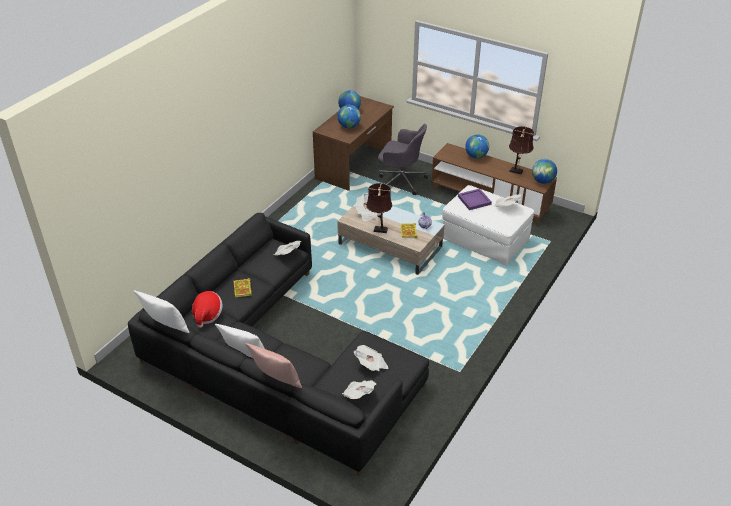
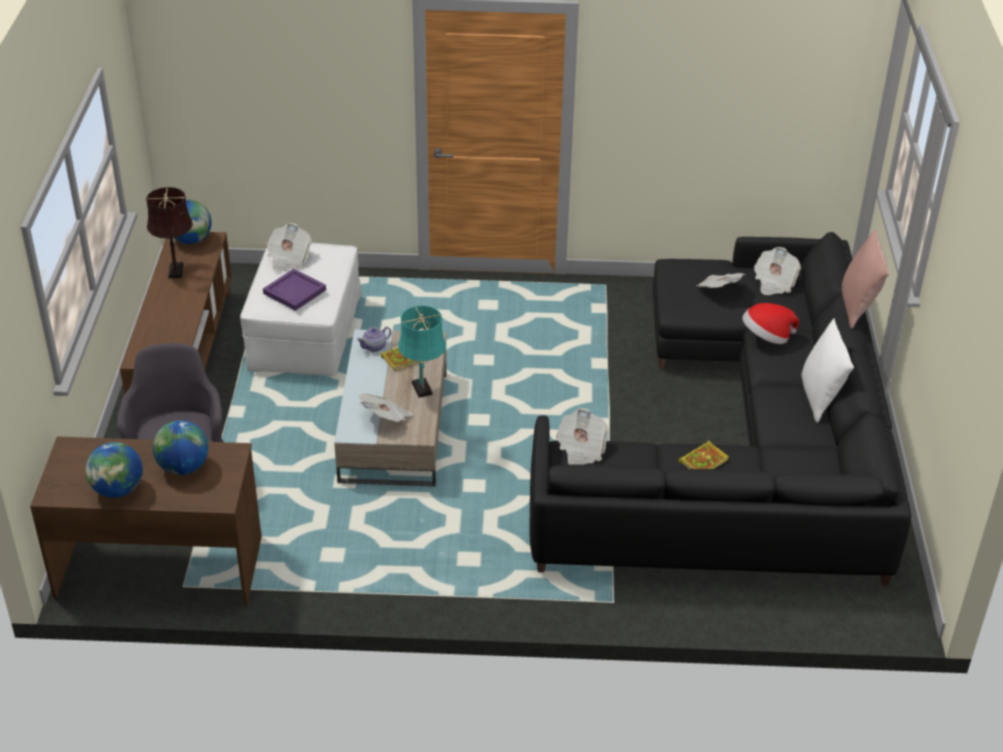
camera: 120 degrees left, 0 degrees up
white pillow [133,291,189,333] -> none
hat [192,291,223,328] -> hat moved to [742,303,799,344]
brown table lamp [366,183,392,233] -> turquoise table lamp [398,305,446,398]
globe [465,135,489,159] -> none

